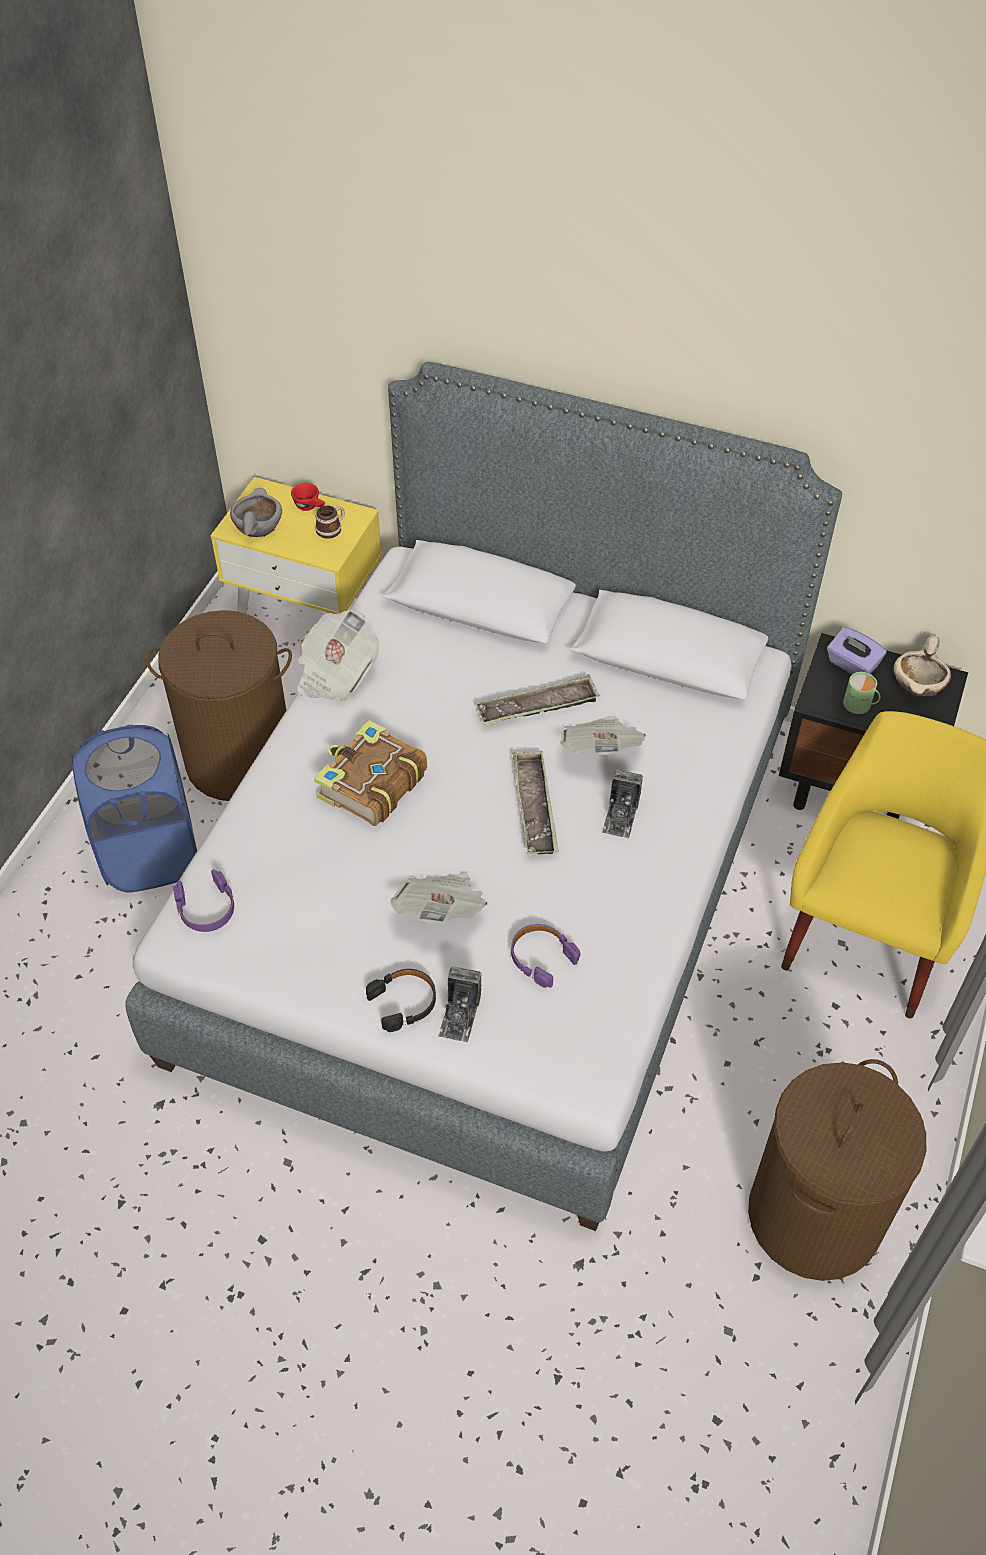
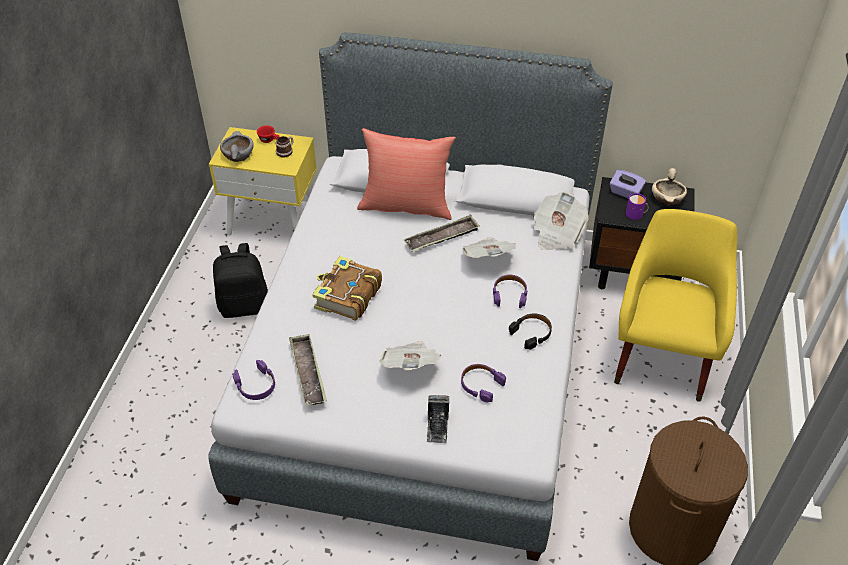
camera: 10 degrees left, 5 degrees down
blue laundry basket [71,724,197,892] -> none
brown laundry basket [146,610,292,801] -> black backpack [213,243,268,318]
newspaper [297,610,379,701] -> newspaper moved to [533,192,589,250]
black headphones [366,969,436,1032] -> black headphones moved to [509,313,552,349]
tray [512,751,559,854] -> tray moved to [289,334,327,405]
camera [602,770,643,838] -> purple headphones [493,275,528,308]
green mug [843,672,881,714] -> purple mug [626,193,649,220]
none -> red pillow [357,128,456,220]

